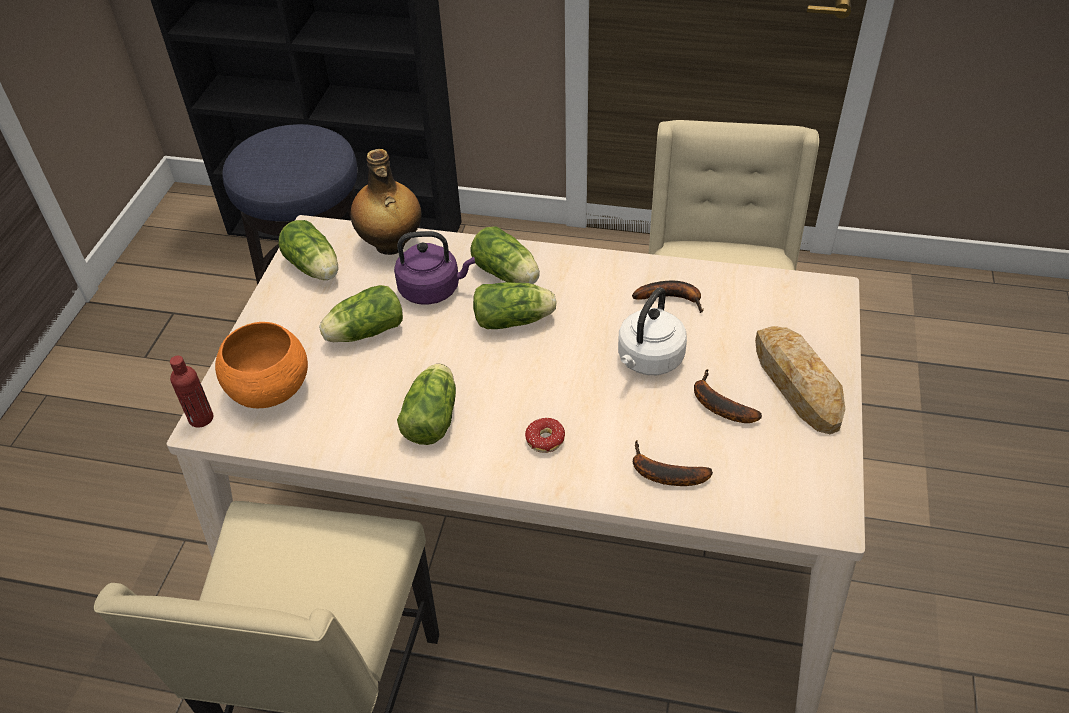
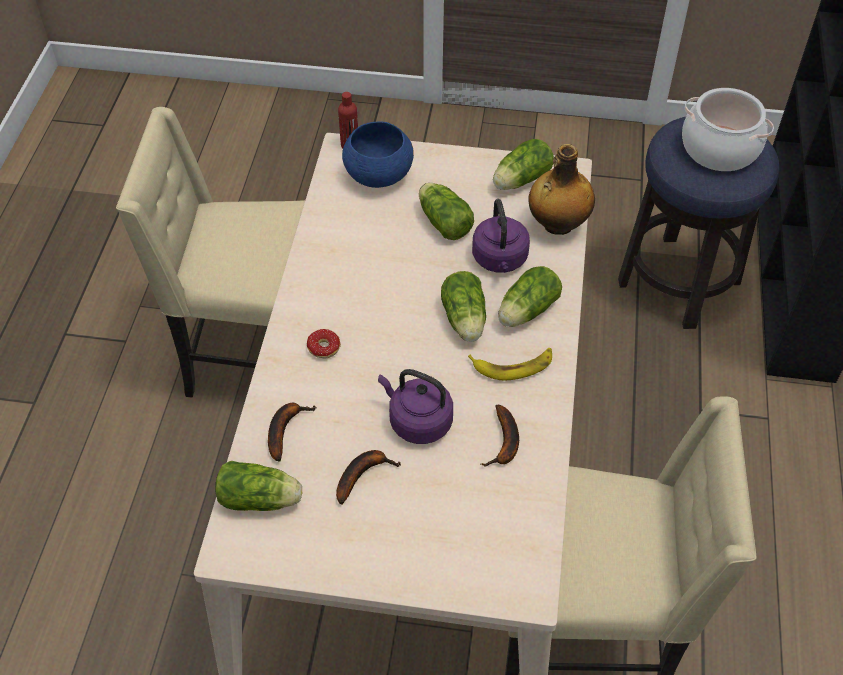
camera: 85 degrees right, 5 degrees up
orange bowl [215,322,308,408] -> blue bowl [342,121,414,188]
lettuce [397,364,456,445] -> lettuce moved to [215,461,302,511]
white kettle [618,287,687,375] -> purple kettle [378,369,453,444]
bread [755,326,845,434] -> none
none -> banana [468,347,552,380]
none -> cooking pot [682,88,774,171]

